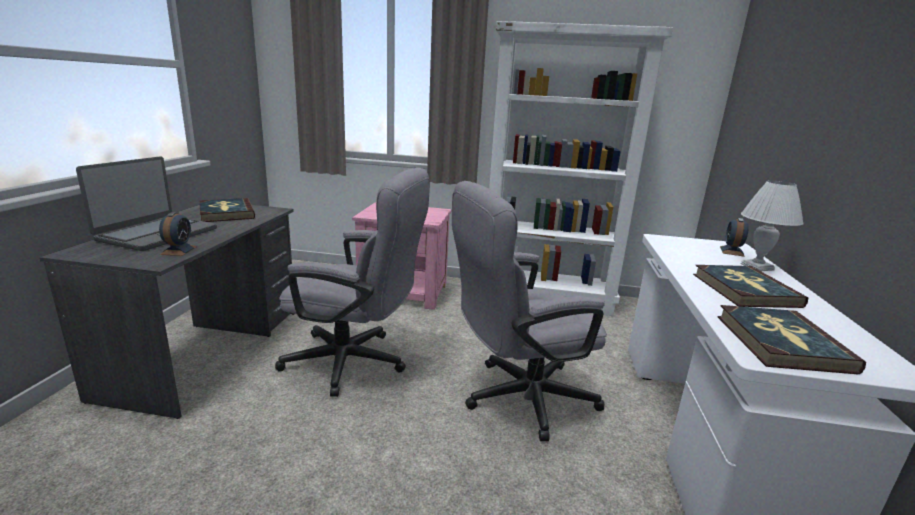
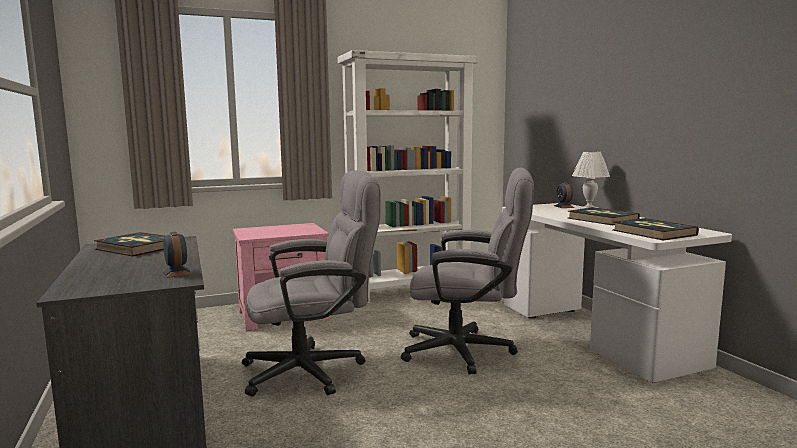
camera: 30 degrees left, 10 degrees down
laptop [76,156,217,251] -> none
grey office chair [452,181,607,441] -> grey office chair turned 120 degrees counterclockwise [401,167,534,375]

